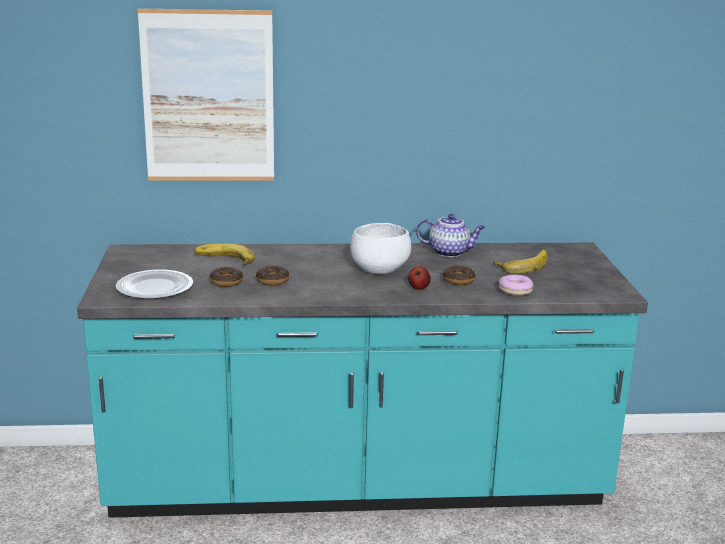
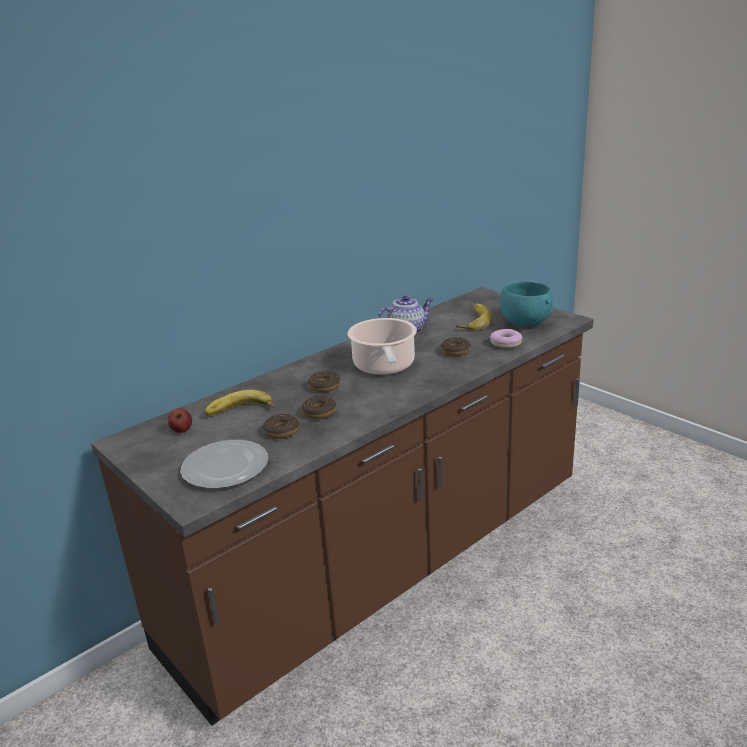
camera: 35 degrees left, 5 degrees up
turquoise counter [77,243,648,518] -> brown counter [91,287,593,726]
picture [137,8,274,181] -> none
white bowl [350,223,411,274] -> cooking pot [348,318,417,375]
apple [408,266,431,290] -> apple moved to [168,408,192,433]
none -> donut [308,371,340,392]
none -> turquoise bowl [500,282,553,327]

